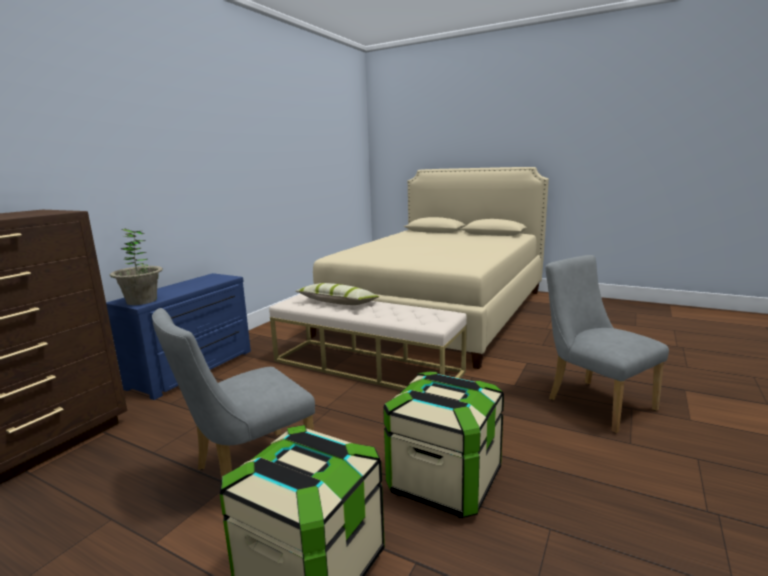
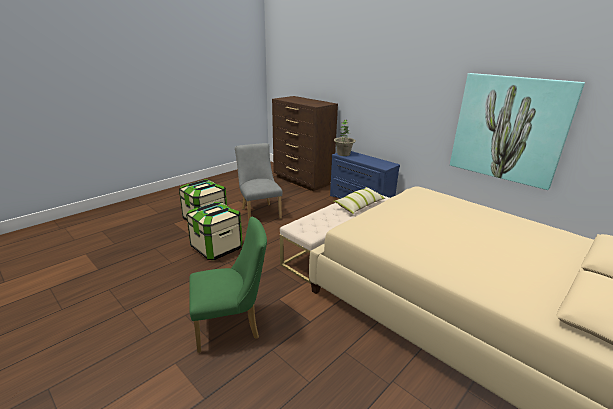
camera: 105 degrees right, 10 degrees up
grey chair [545,255,669,433] -> green chair [189,217,267,353]
none -> picture [450,73,585,190]

